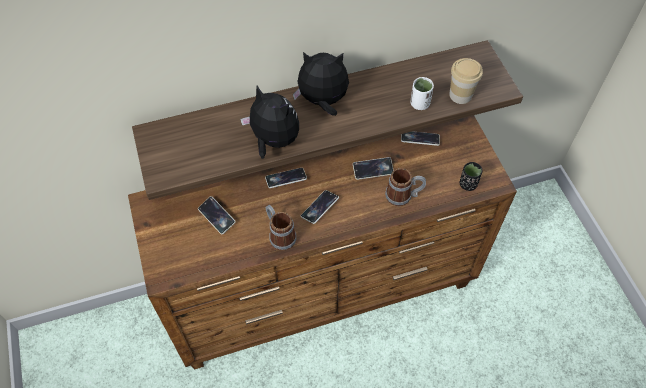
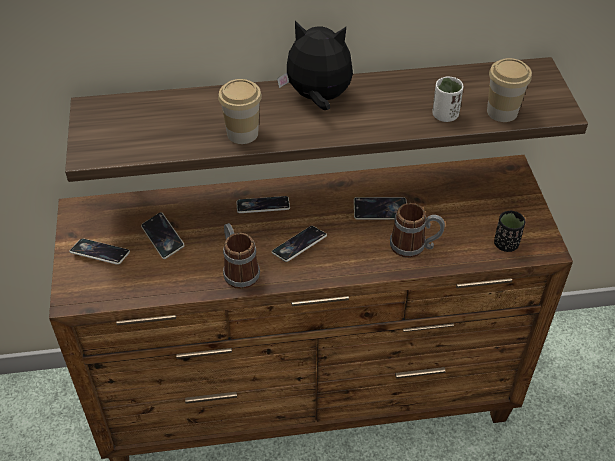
camera: 10 degrees right, 10 degrees down
plush toy [240,85,299,159] -> cup [218,79,262,144]
phone [401,131,440,146] -> phone moved to [69,238,130,265]

